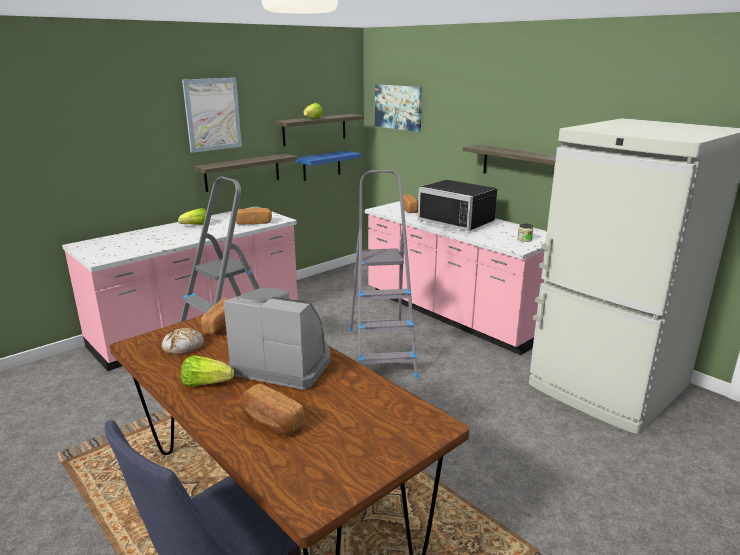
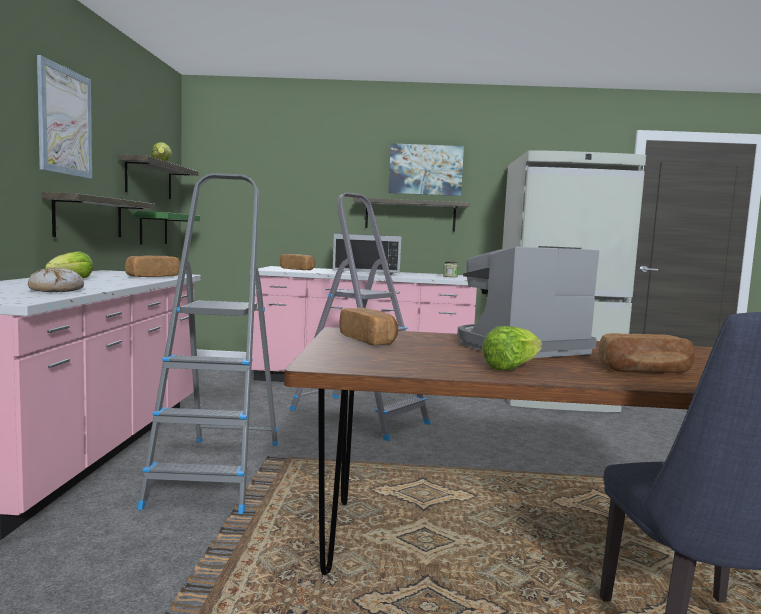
camera: 45 degrees left, 15 degrees down
bread [162,328,204,355] -> bread moved to [28,267,84,292]
blue shelf [296,151,361,181] -> green shelf [134,211,200,245]
picture [375,84,422,132] -> picture moved to [388,143,464,196]

